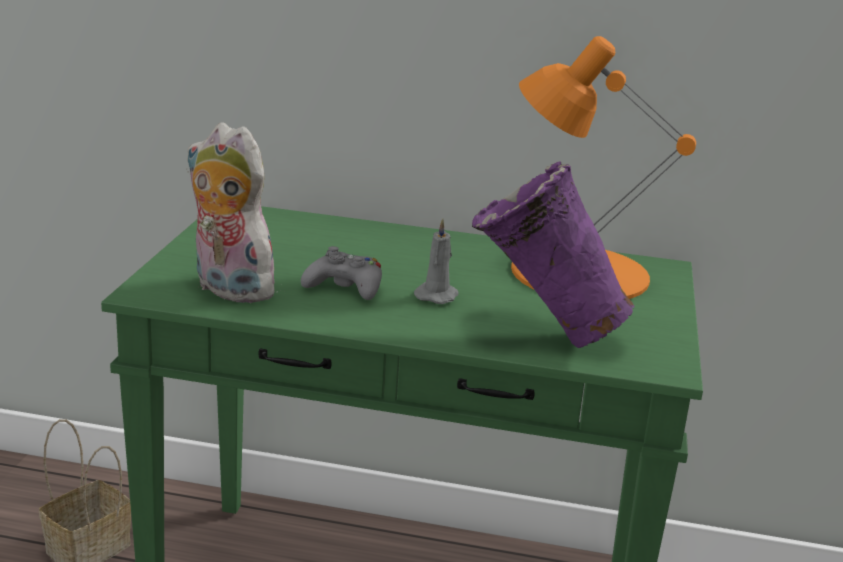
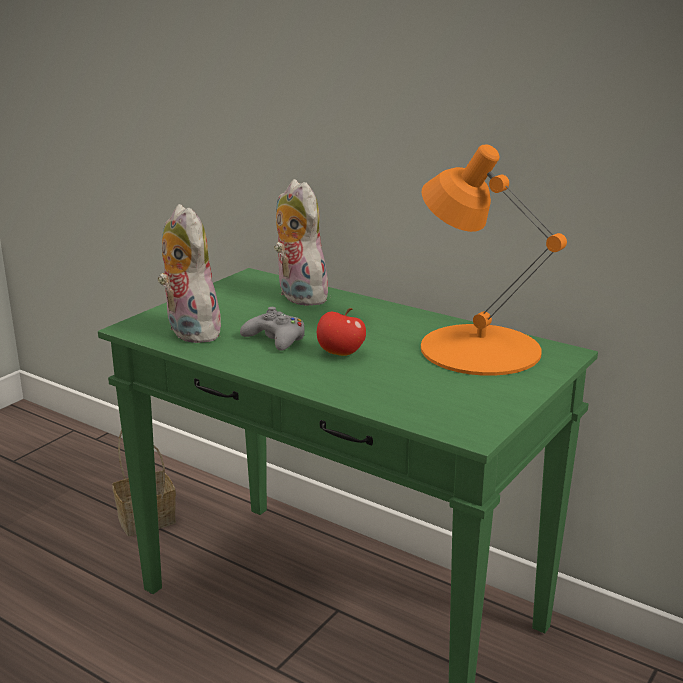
camera: 25 degrees right, 0 degrees up
grey candle [414,218,459,304] -> apple [317,308,366,356]
purple vase [472,161,635,348] -> none
none -> plush toy [274,179,328,306]

